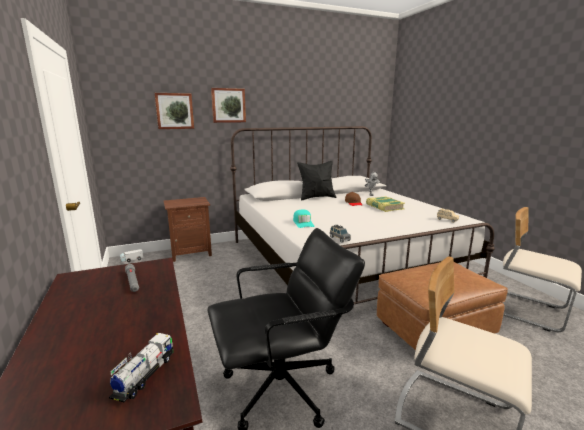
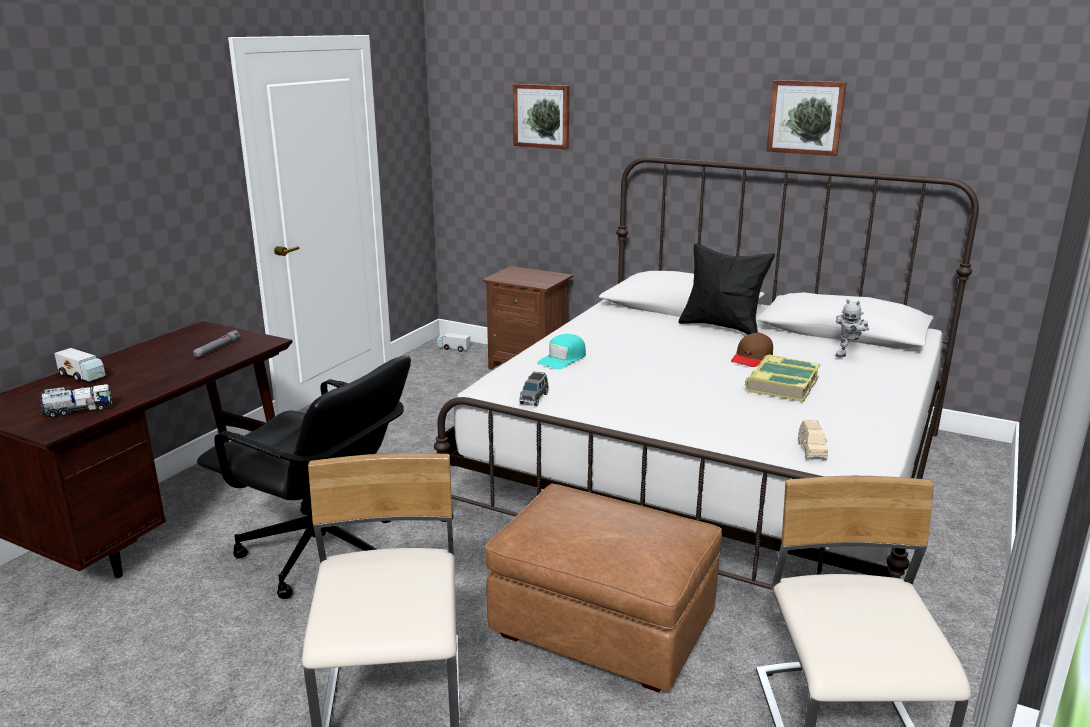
camera: 50 degrees right, 5 degrees up
picture [211,88,246,123] -> picture moved to [766,80,847,156]
none -> toy truck [54,348,106,382]

